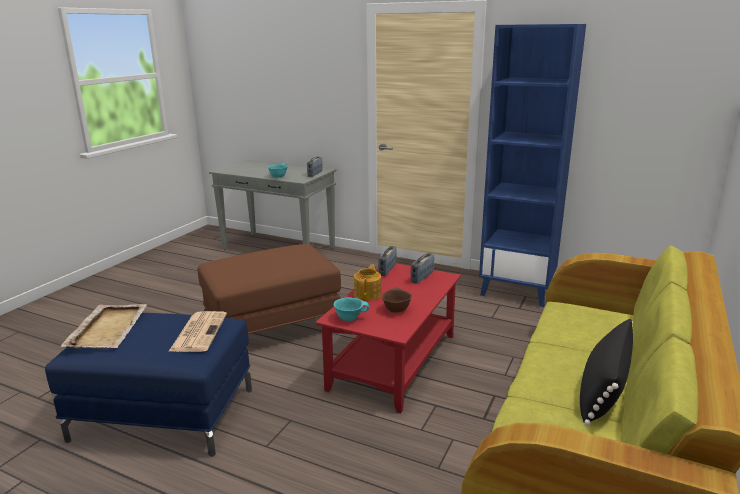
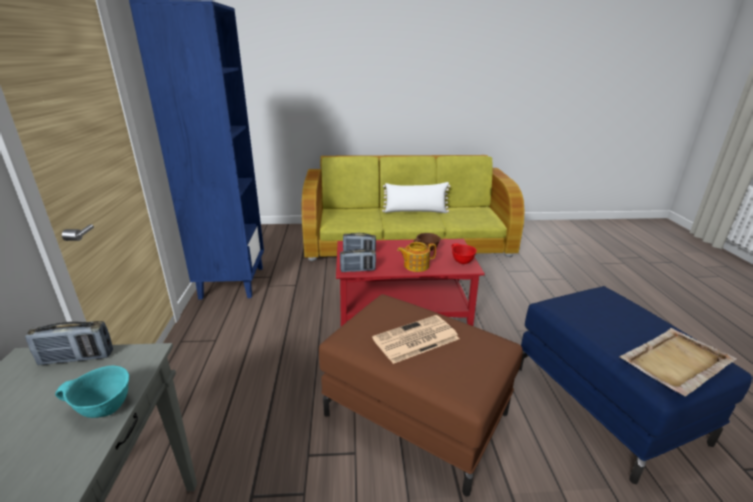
camera: 120 degrees left, 5 degrees up
newspaper [168,311,227,352] -> newspaper moved to [372,315,459,364]
turquoise bowl [334,297,369,321] -> red bowl [452,243,477,264]
black pillow [580,319,633,426] -> white pillow [382,182,451,213]

